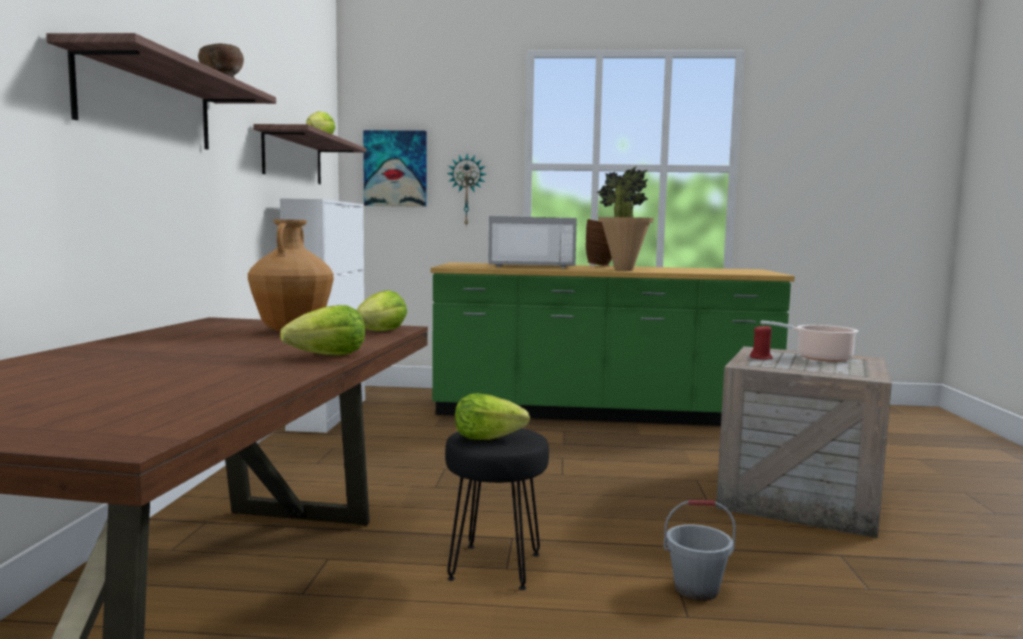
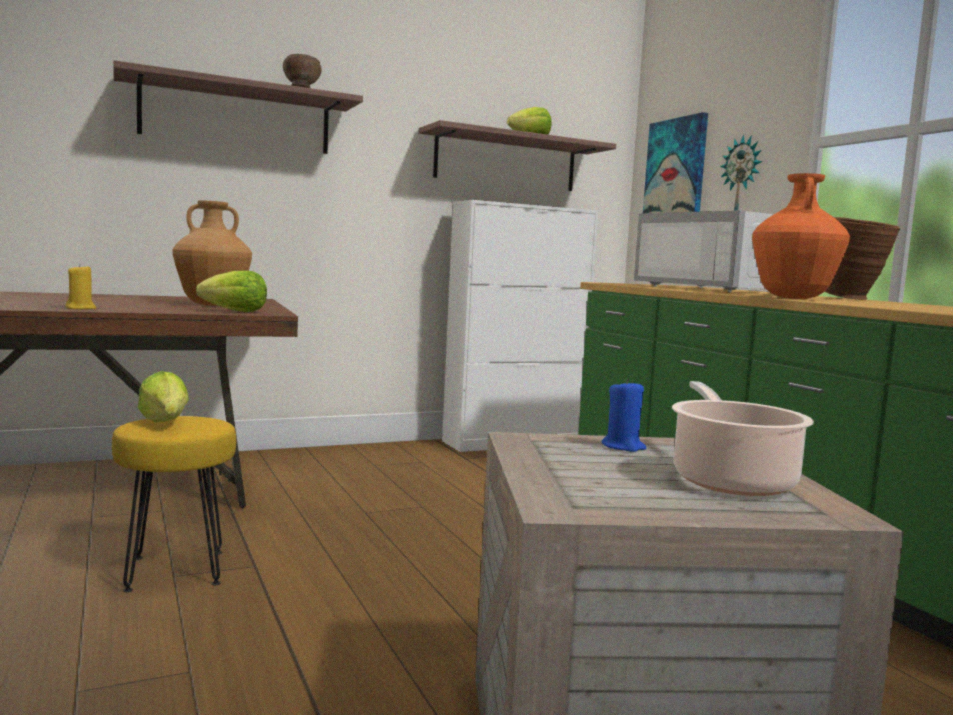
camera: 60 degrees right, 0 degrees up
lettuce [280,305,365,355] -> yellow candle [65,264,96,309]
black stool [445,428,549,590] -> yellow stool [112,416,236,592]
potted plant [596,167,654,271] -> orange vase [752,173,850,299]
grey bucket [664,500,736,601] -> none
red candle [750,324,773,360] -> blue candle [602,379,646,452]

